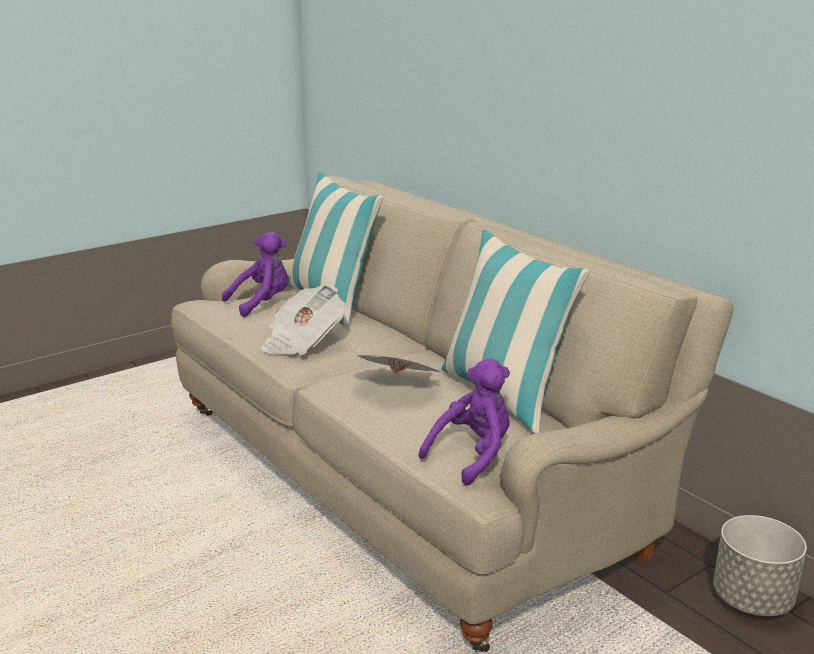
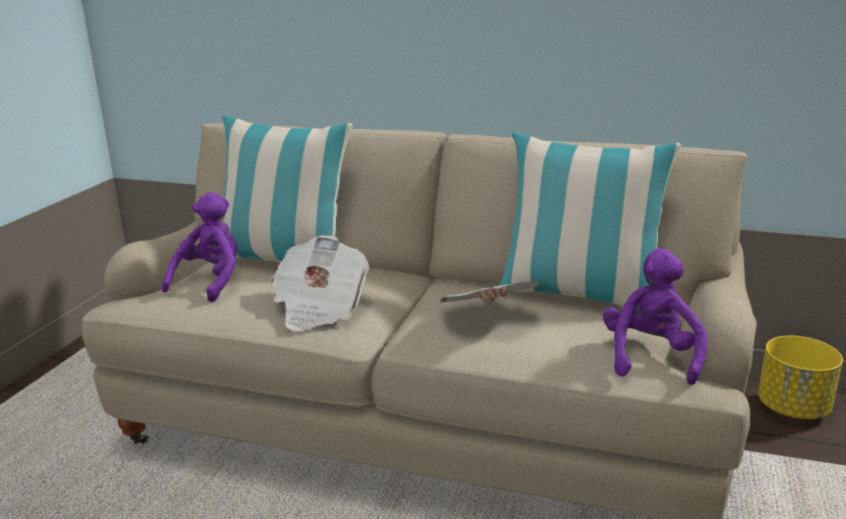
camera: 35 degrees left, 0 degrees up
grey planter [713,515,807,616] -> yellow planter [758,336,843,419]

